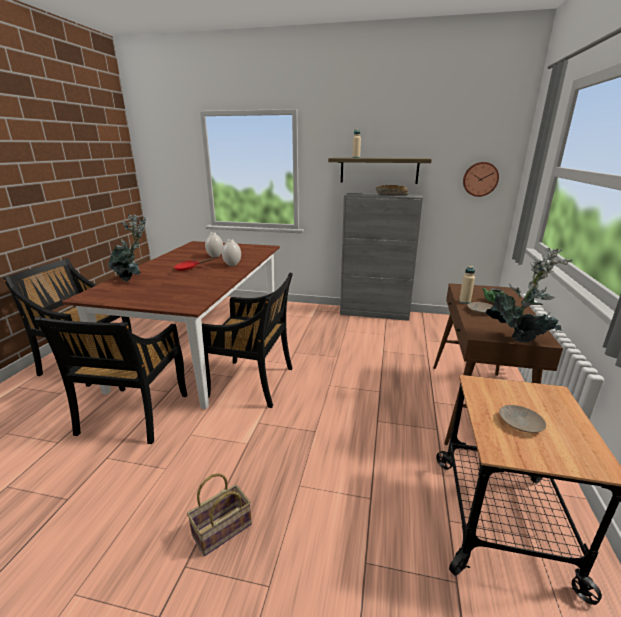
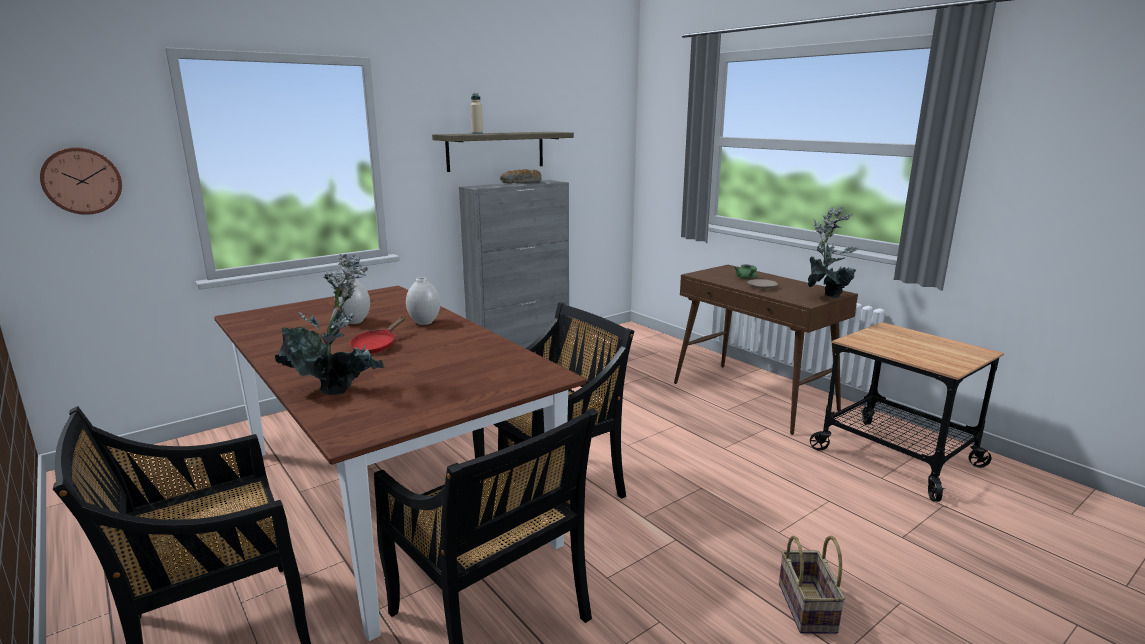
camera: 50 degrees left, 5 degrees down
beige bottle [459,265,475,304] -> none
wall clock [463,162,499,197] -> wall clock moved to [40,147,122,215]
beige plate [499,405,546,433] -> none

